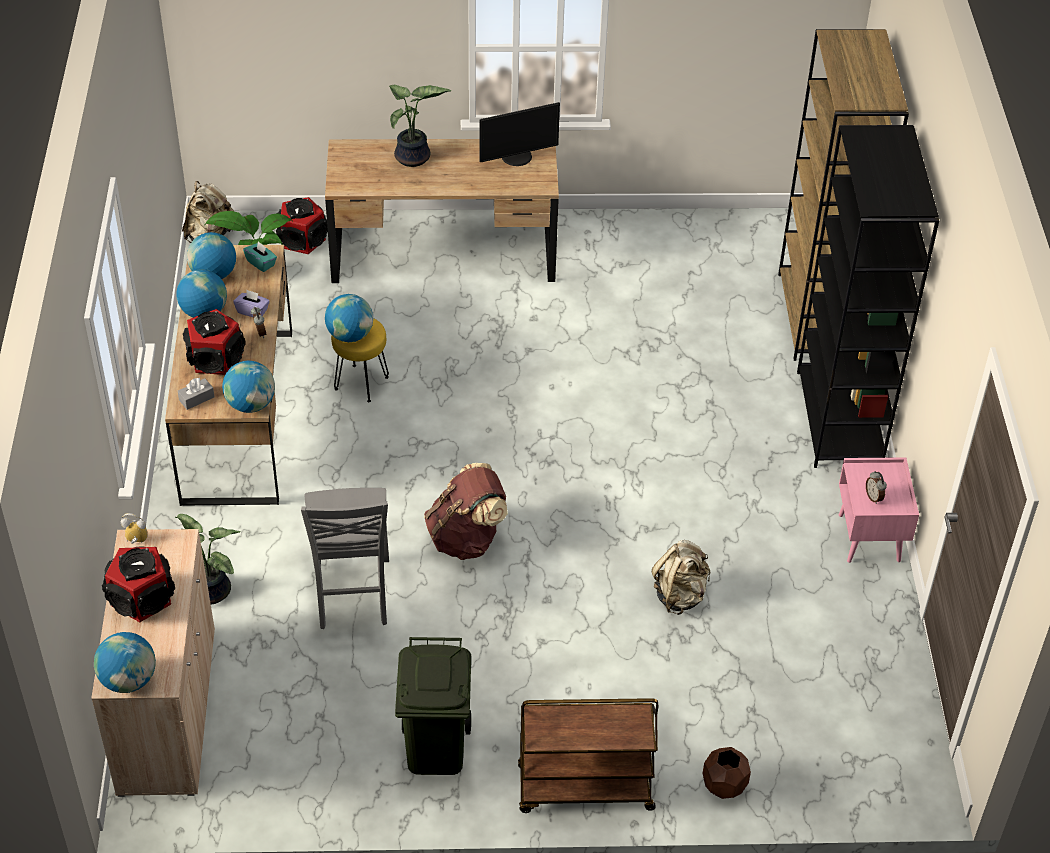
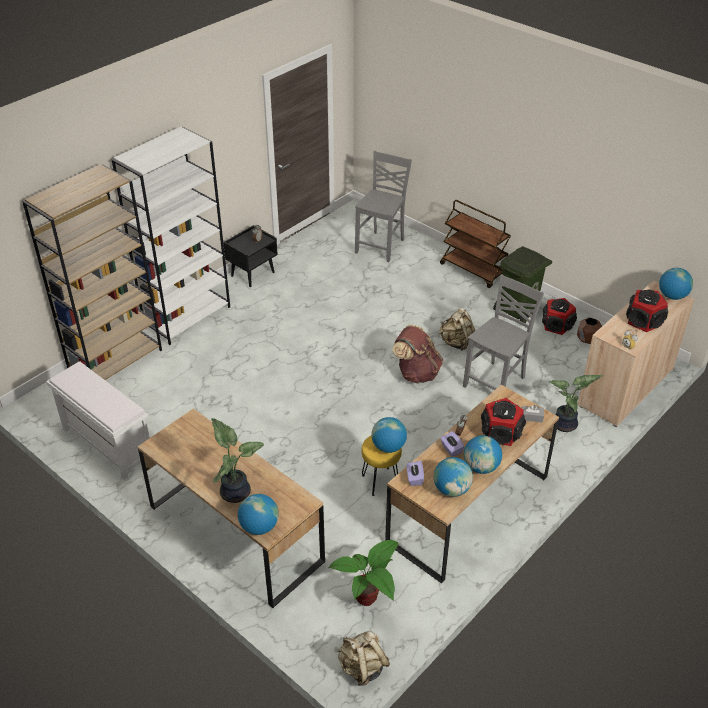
camera: 135 degrees left, 5 degrees down
globe [222,361,275,413] -> globe moved to [238,494,279,535]
turquoise tissue box [243,241,277,272] -> purple tissue box [407,461,424,486]
speaker [276,197,328,254] -> speaker moved to [542,298,577,335]
monitor [479,102,560,166] -> none
beige backpack [652,540,710,615] -> beige backpack moved to [439,308,475,351]
brown planter [703,747,751,799] -> brown planter moved to [577,318,602,344]
black bookcase [797,125,939,468] -> white bookcase [112,127,230,345]
pink nightstand [839,457,919,563] -> black nightstand [223,225,278,287]
none -> white bench [46,361,150,480]
none -> grey chair [355,151,412,262]

